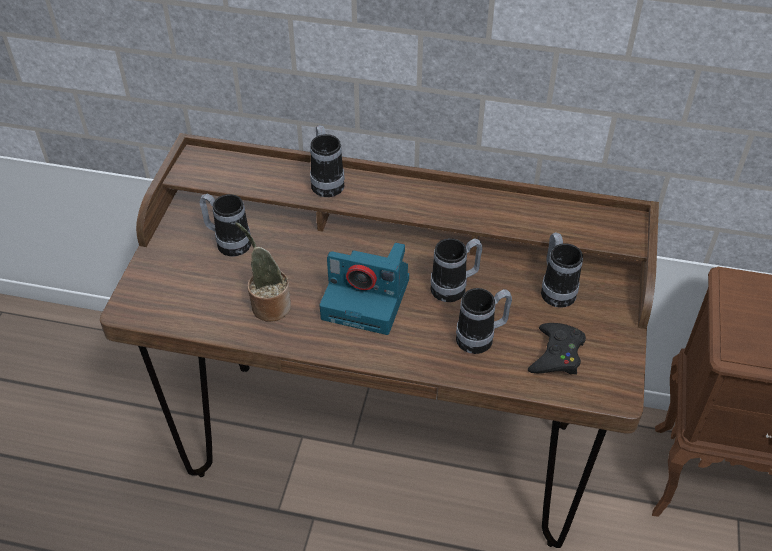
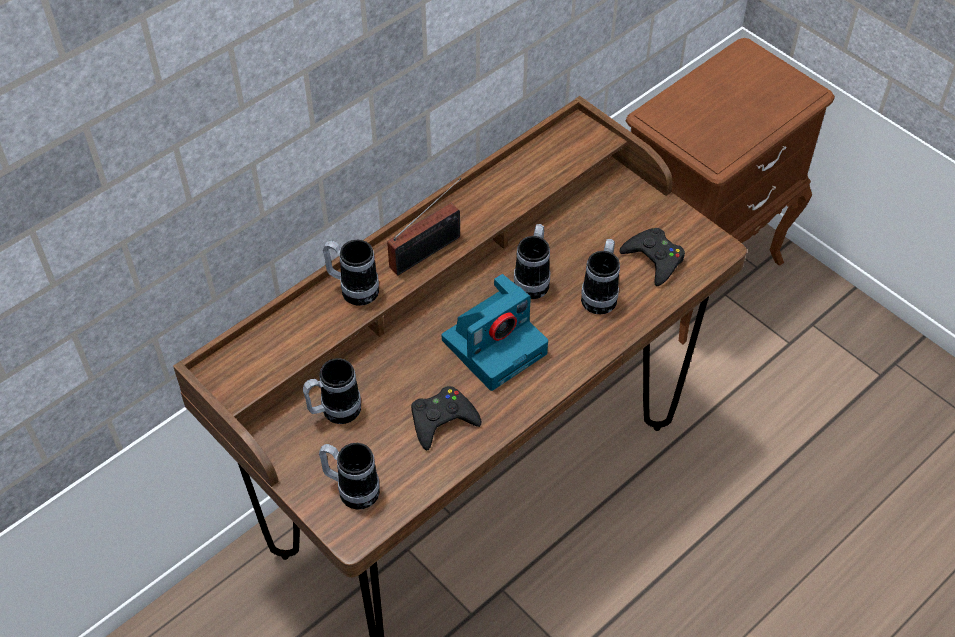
camera: 55 degrees left, 5 degrees up
potted plant [235,222,291,322] -> black game controller [411,386,481,450]
mug [541,232,583,308] -> mug moved to [319,443,380,510]
none -> radio [387,178,462,275]

